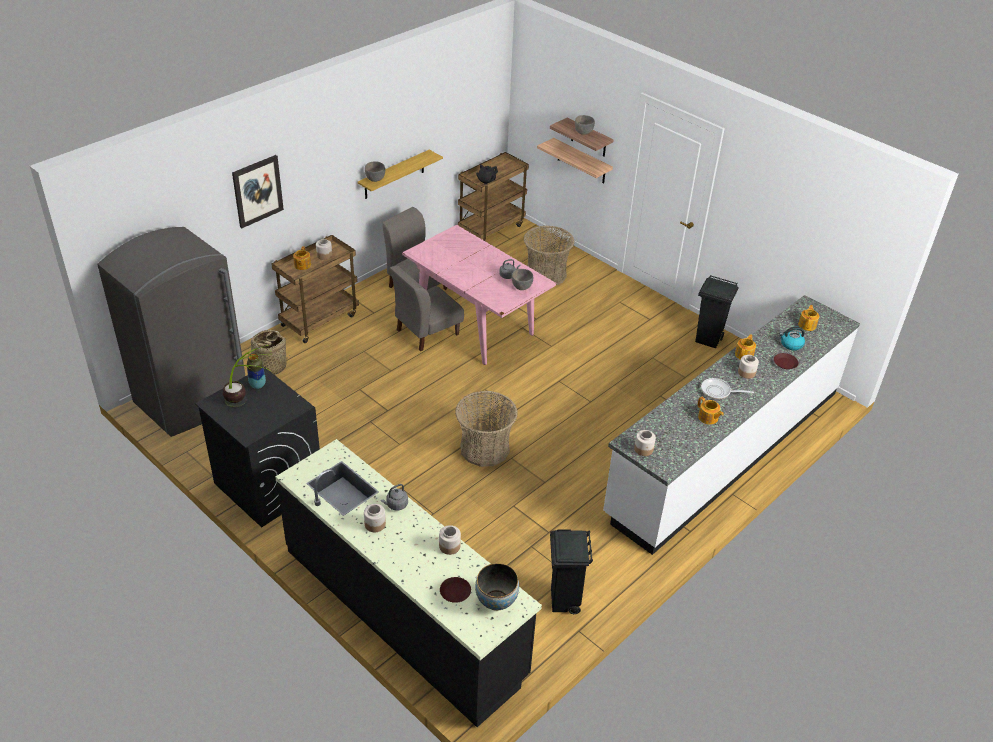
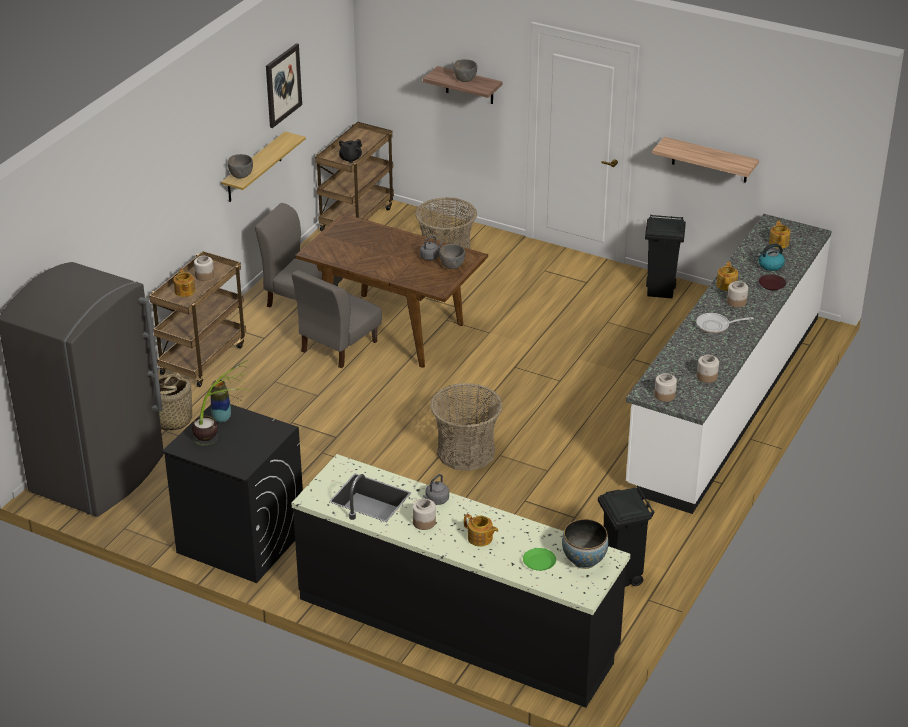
camera: 15 degrees left, 5 degrees down
picture [232,155,284,228] -> picture moved to [266,43,302,128]
pink dining table [402,225,556,365] -> brown dining table [295,213,488,368]
jar [439,525,461,555] -> jar moved to [697,355,719,383]
brown plate [440,577,471,603] -> green plate [523,548,556,571]
shelf [537,138,613,183] -> shelf moved to [652,137,759,183]
teapot [698,397,724,425] -> teapot moved to [464,514,498,547]

